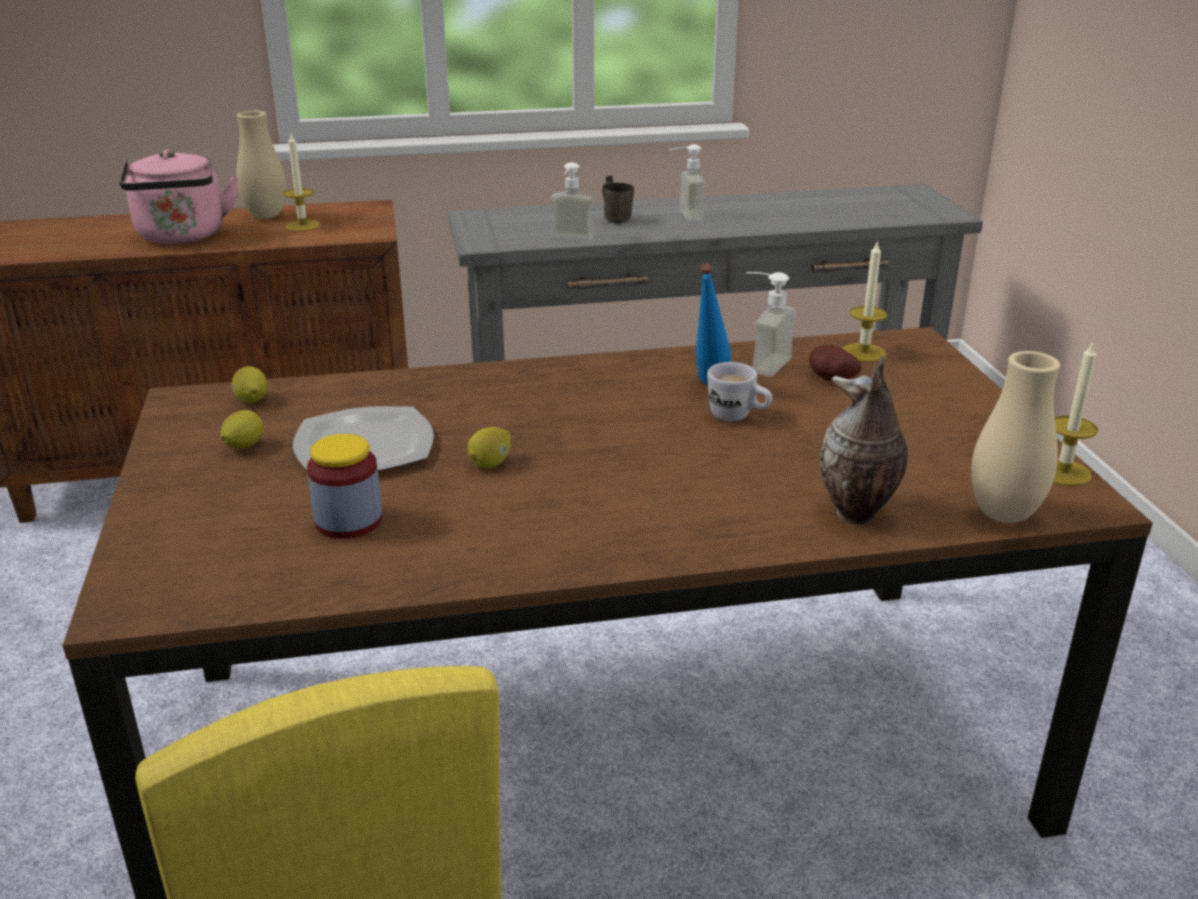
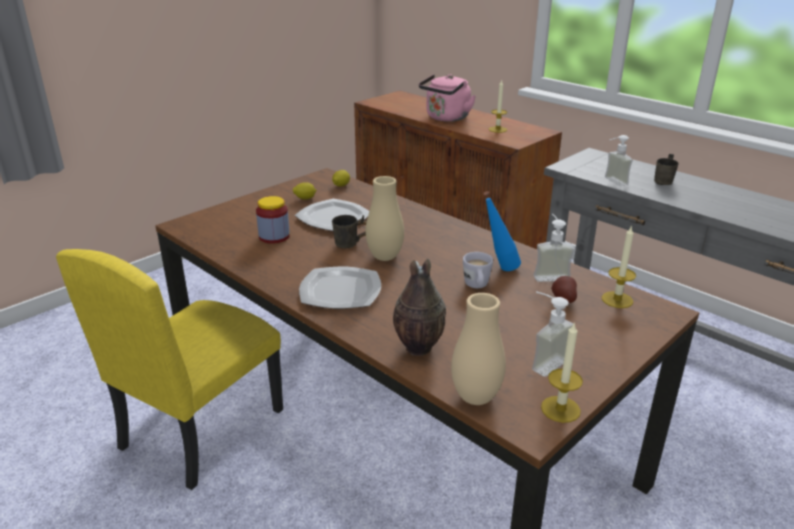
camera: 55 degrees right, 0 degrees up
beige vase [236,111,286,219] -> beige vase moved to [366,176,404,261]
lemon [467,427,511,468] -> grey mug [332,215,367,248]
soap dispenser [670,144,705,222] -> soap dispenser moved to [532,291,574,377]
none -> plate [299,266,381,309]

